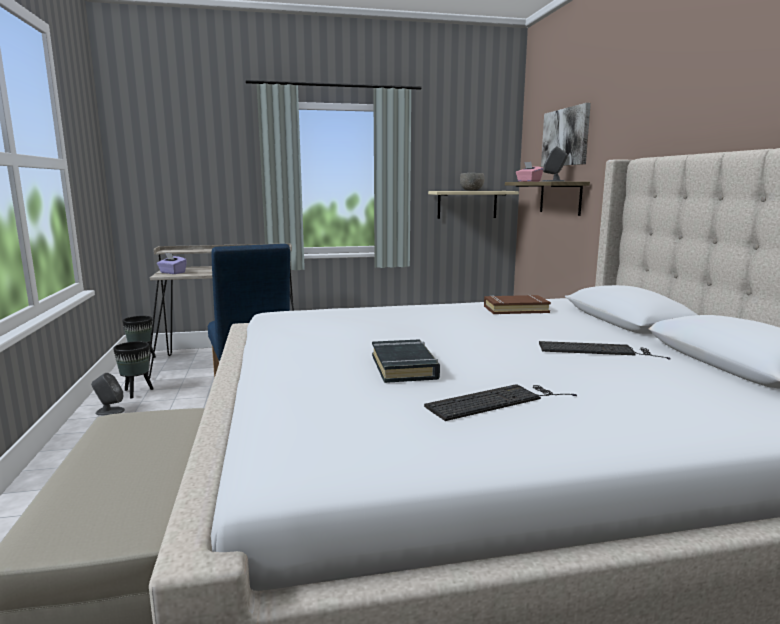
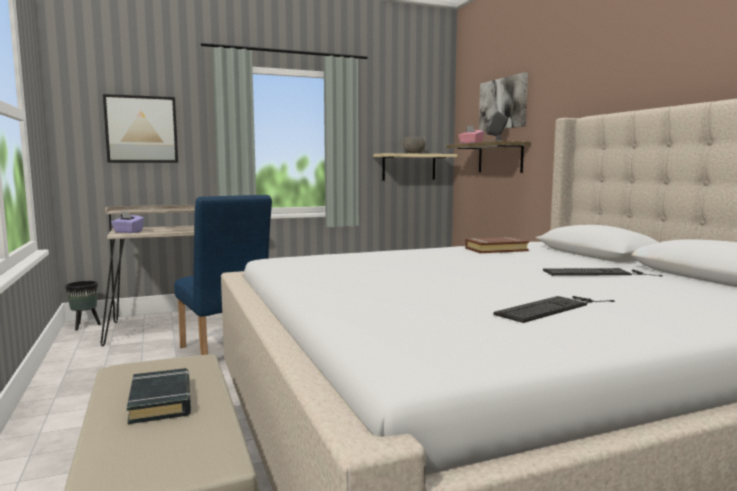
camera: 10 degrees left, 5 degrees down
grey speaker [91,373,125,415] -> none
black planter [113,341,154,399] -> none
black book [372,339,440,383] -> black book moved to [127,368,191,424]
none -> picture [103,94,178,163]

